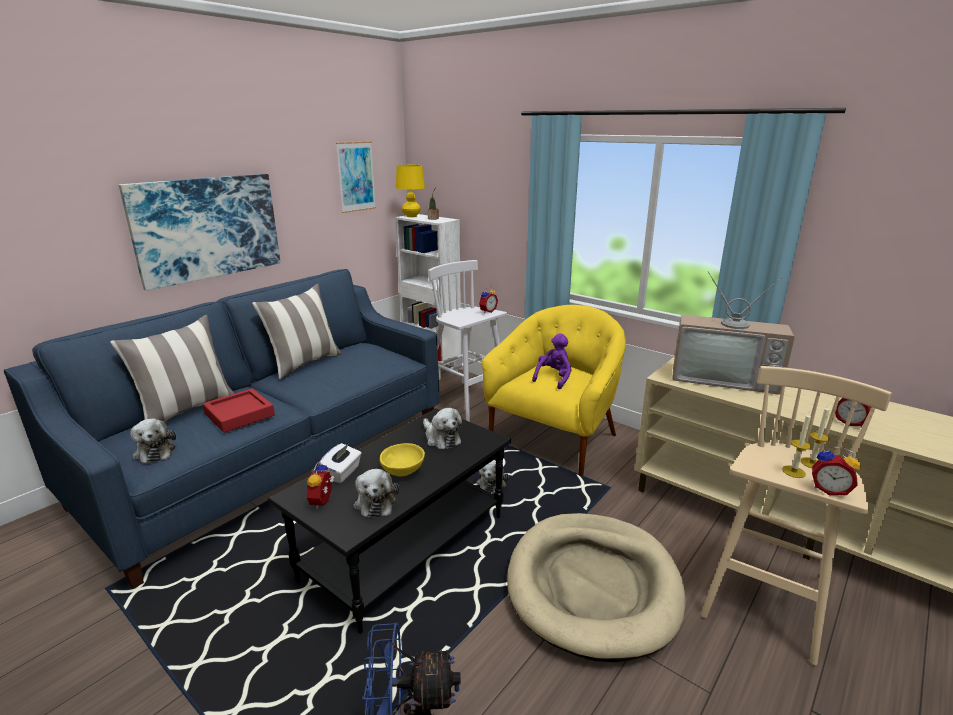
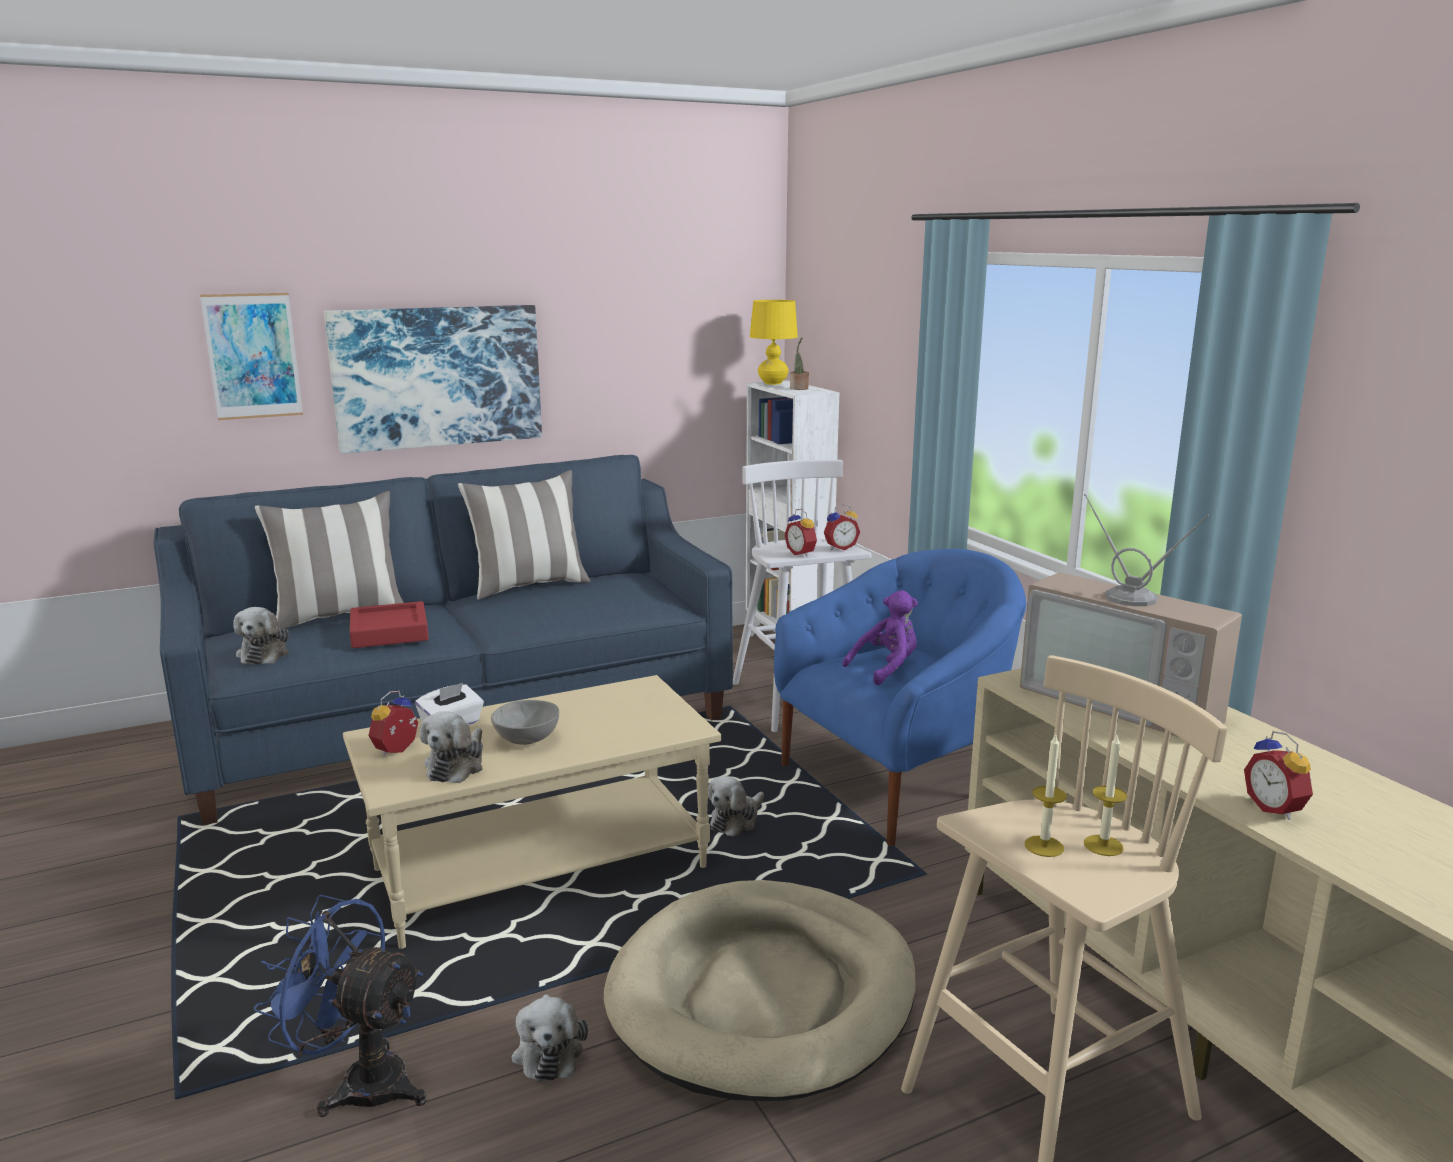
camera: 25 degrees right, 5 degrees down
black coffee table [268,408,511,634] -> beige coffee table [343,675,721,949]
picture [336,141,376,213] -> picture moved to [200,293,303,420]
yellow bowl [380,443,425,476] -> grey bowl [491,700,559,745]
plush toy [423,408,462,449] -> plush toy moved to [512,994,588,1082]
yellow armchair [482,305,626,476] -> blue armchair [774,549,1026,846]
alarm clock [812,447,861,496] -> alarm clock moved to [784,509,817,557]

